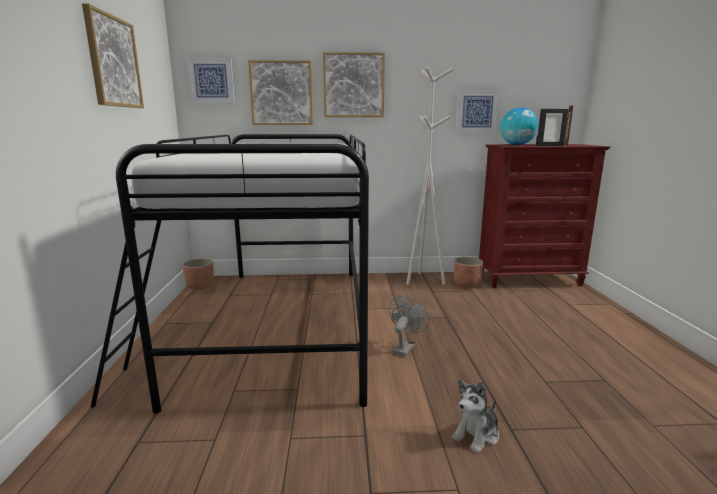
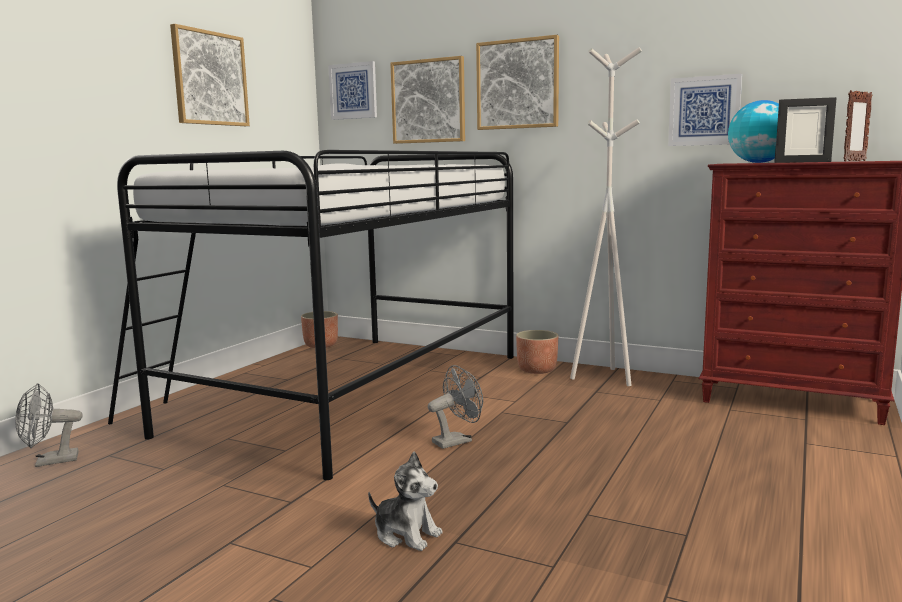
camera: 30 degrees right, 5 degrees down
plush toy [452,379,499,453] -> plush toy turned 135 degrees counterclockwise [368,452,443,551]
planter [454,257,484,287] -> planter moved to [516,330,559,374]
none -> grey fan [15,383,82,467]

